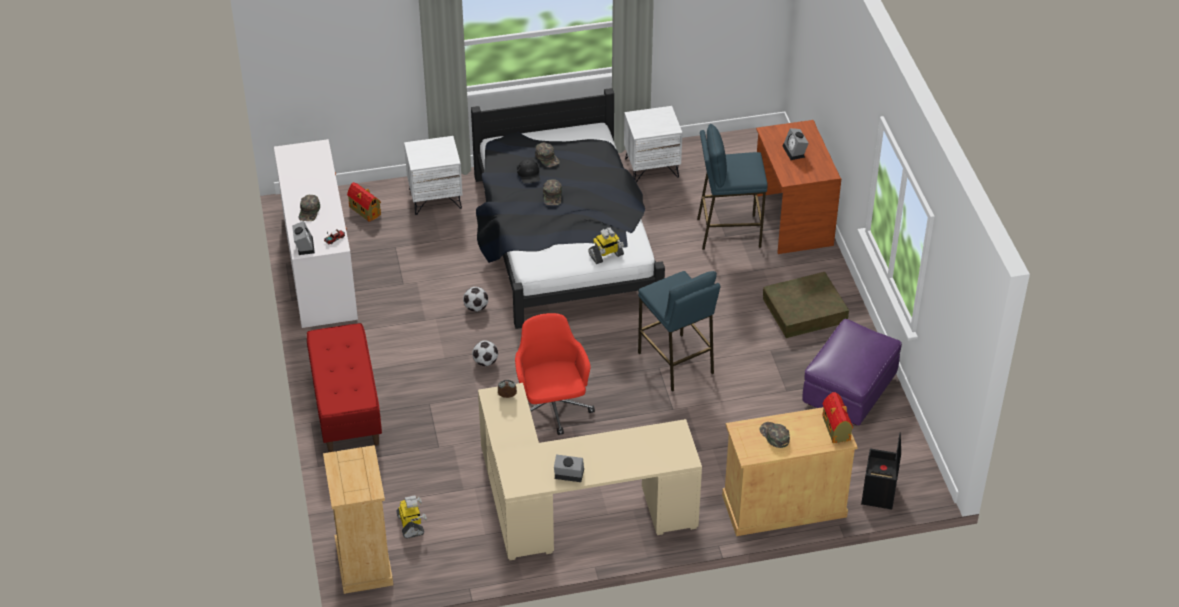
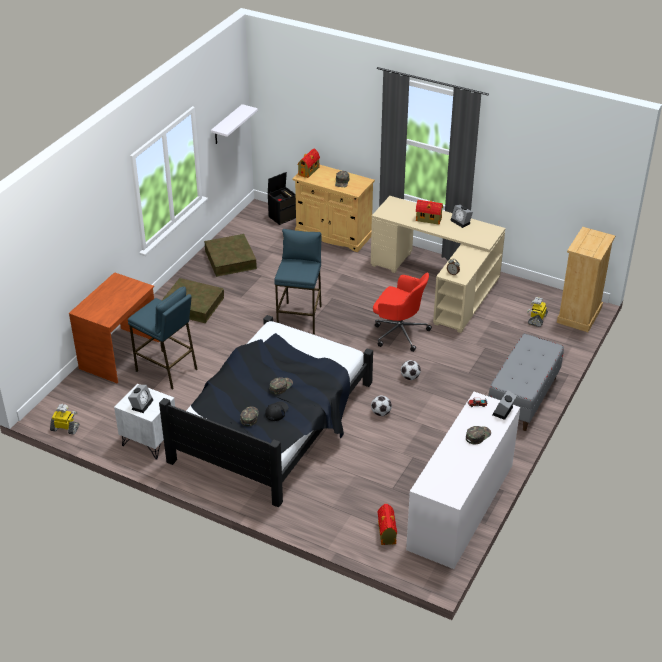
camera: 140 degrees left, 5 degrees down
red bench [307,323,382,452] -> grey bench [488,334,564,431]
white nightstand [404,136,462,215] -> none
red office chair [515,313,595,435] -> red office chair turned 90 degrees counterclockwise [373,273,432,352]
toy robot [588,227,624,264] -> toy robot moved to [50,404,79,435]
alarm clock [783,128,809,160] -> alarm clock moved to [128,385,153,413]
purple ottoman [803,319,902,425] -> brown storage box [204,234,257,277]
none -> white shelf [211,104,258,144]
none -> toy house [416,200,443,225]

